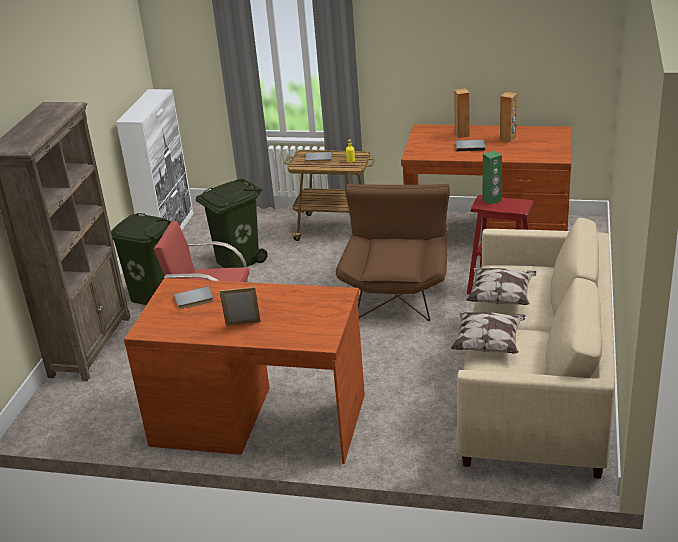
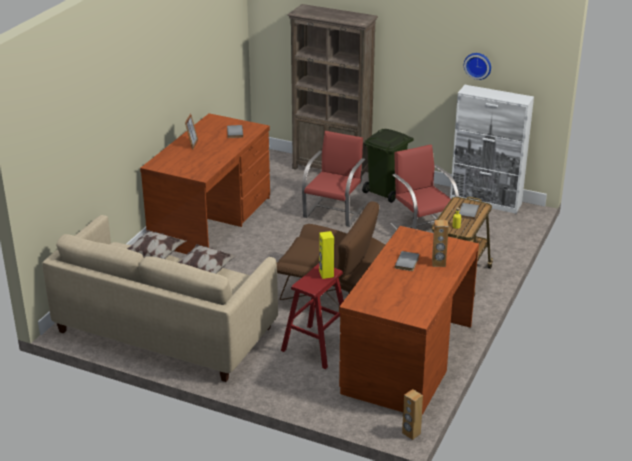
camera: 100 degrees right, 0 degrees up
green trash can [196,179,268,268] -> red chair [391,144,459,230]
green speaker [483,151,502,205] -> yellow speaker [319,231,334,279]
brown speaker [500,92,517,142] -> brown speaker moved to [402,389,423,440]
none -> wall clock [464,53,491,80]

